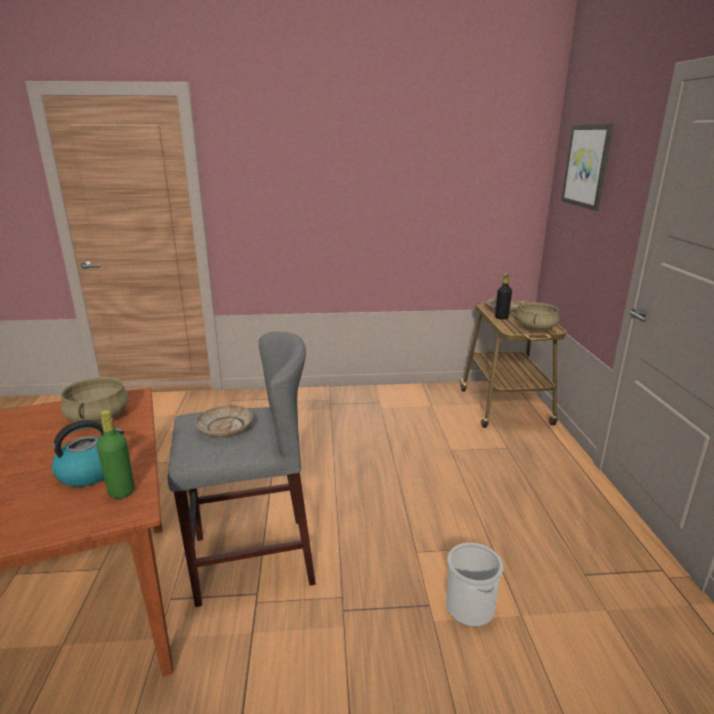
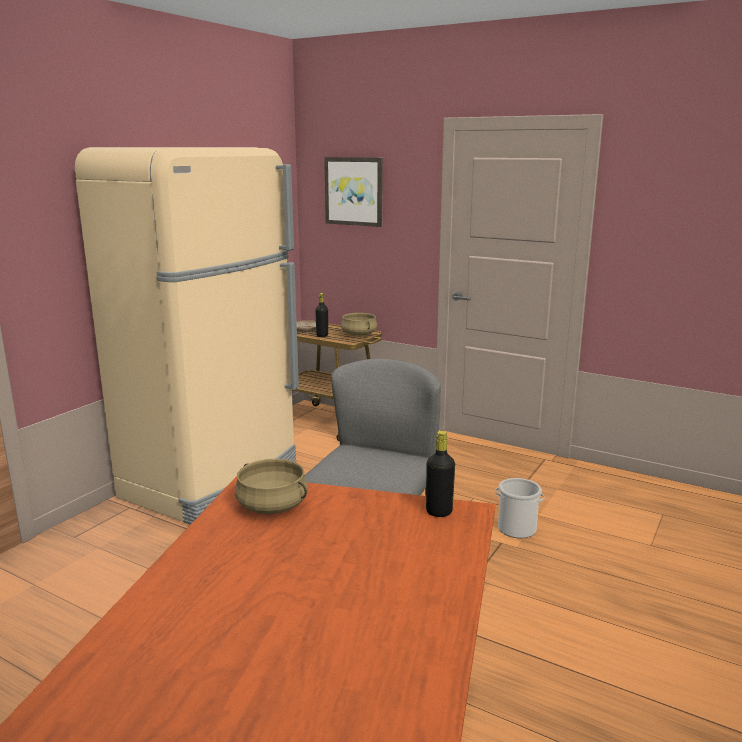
camera: 55 degrees left, 5 degrees down
kettle [52,420,124,487] -> none
green bottle [97,410,135,499] -> black bottle [426,431,455,517]
beige plate [195,405,253,437] -> none
none -> beige fridge [75,147,299,525]

